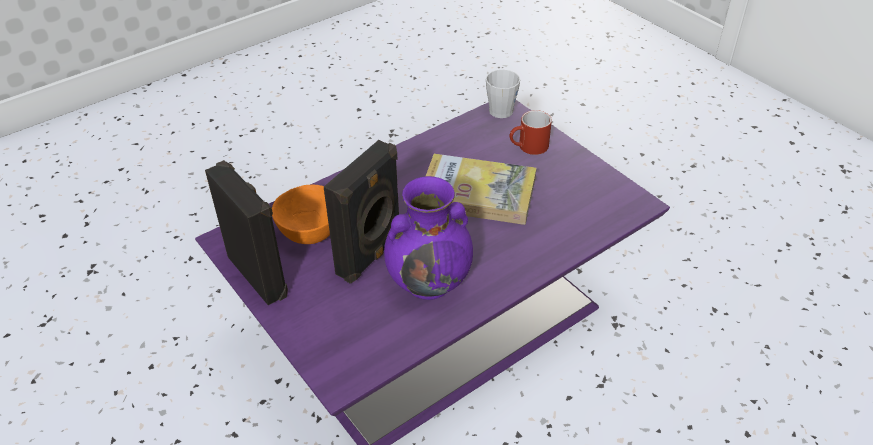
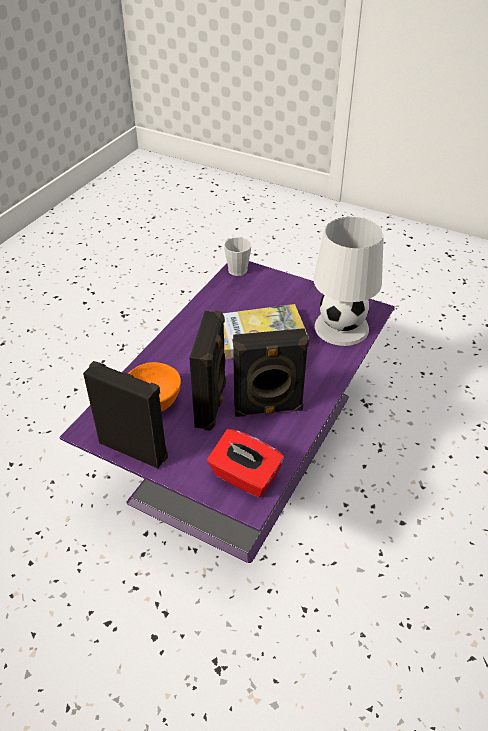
camera: 25 degrees left, 0 degrees up
purple vase [384,176,473,300] -> black speaker [233,328,309,417]
red mug [510,110,552,155] -> none
none -> red tissue box [207,429,284,498]
none -> white table lamp [314,217,384,346]

